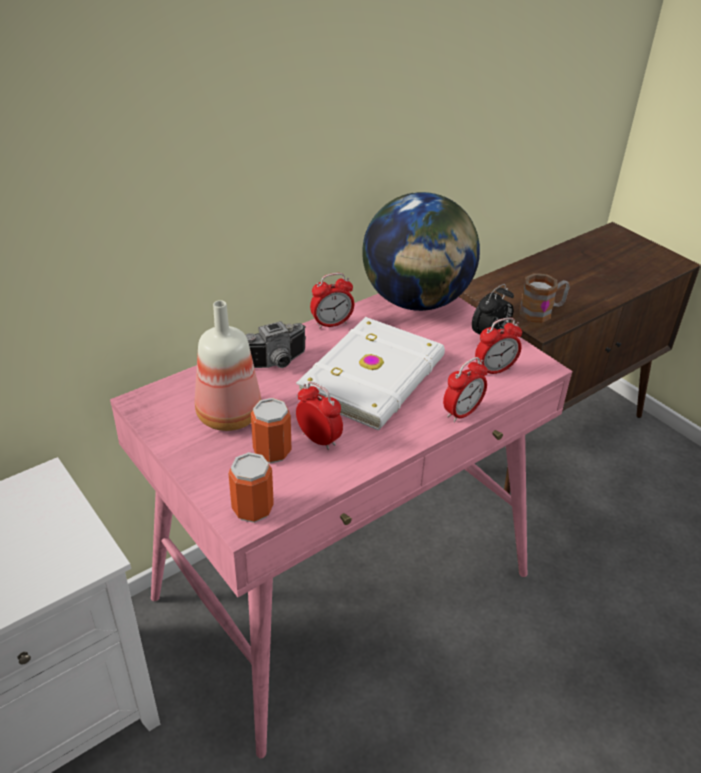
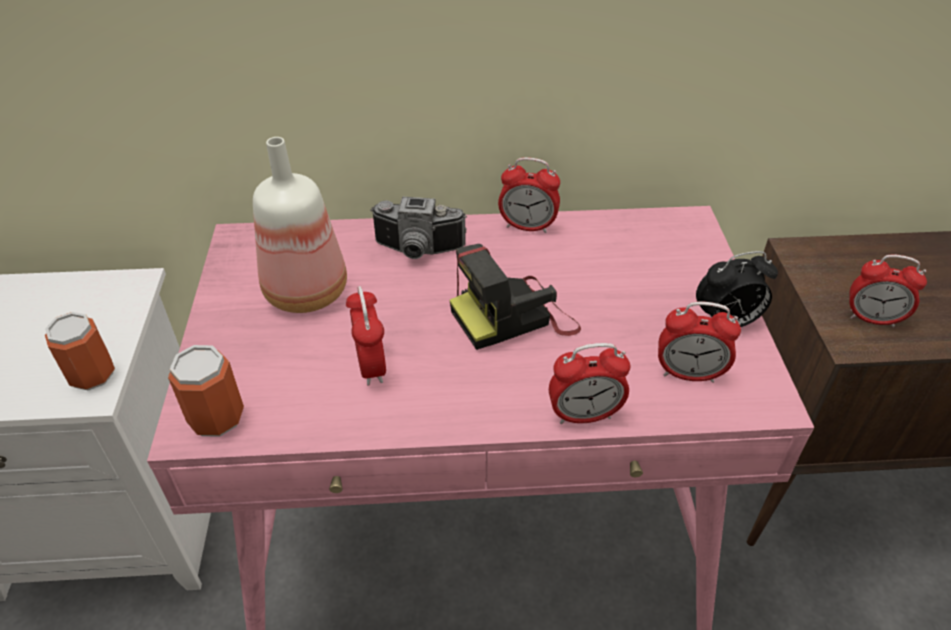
camera: 35 degrees right, 5 degrees up
can [251,398,291,464] -> can moved to [45,312,115,390]
white book [296,317,445,430] -> camera [449,244,581,350]
globe [362,192,480,311] -> none
mug [519,273,570,323] -> alarm clock [850,254,927,327]

